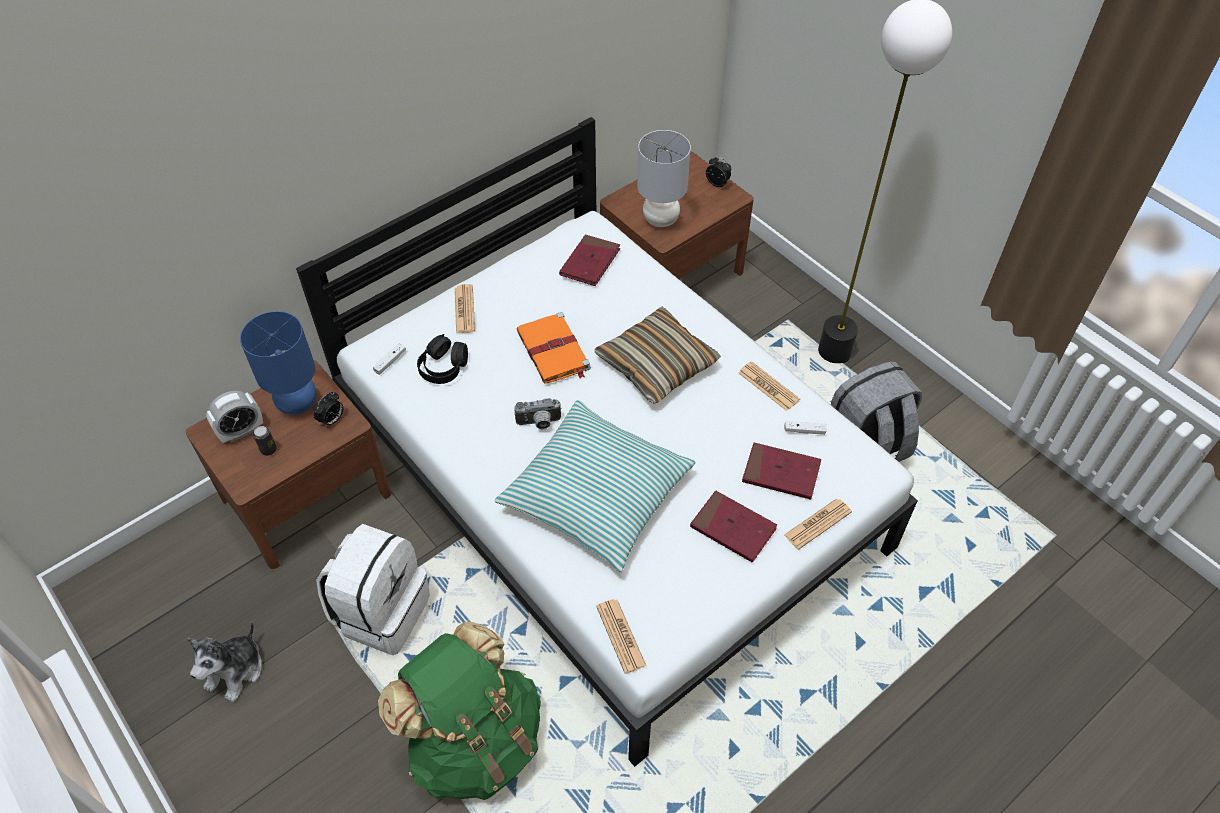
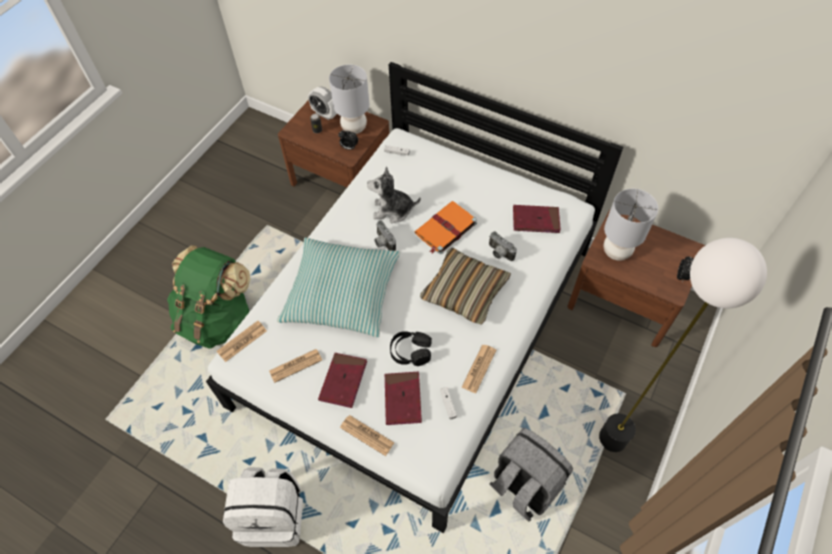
camera: 70 degrees right, 5 degrees up
plush toy [187,622,262,702] -> plush toy moved to [367,166,421,223]
blue table lamp [240,311,317,415] -> grey table lamp [329,64,369,134]
white backpack [316,524,430,655] -> white backpack moved to [223,467,303,547]
black headphones [417,334,468,384] -> black headphones moved to [390,331,432,366]
newspaper [455,284,475,333] -> newspaper moved to [269,349,322,383]
none -> camera [489,231,517,261]

